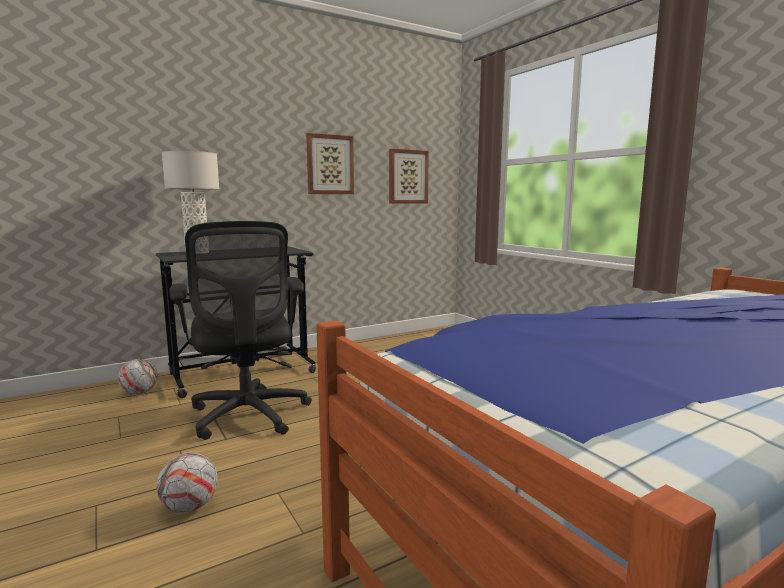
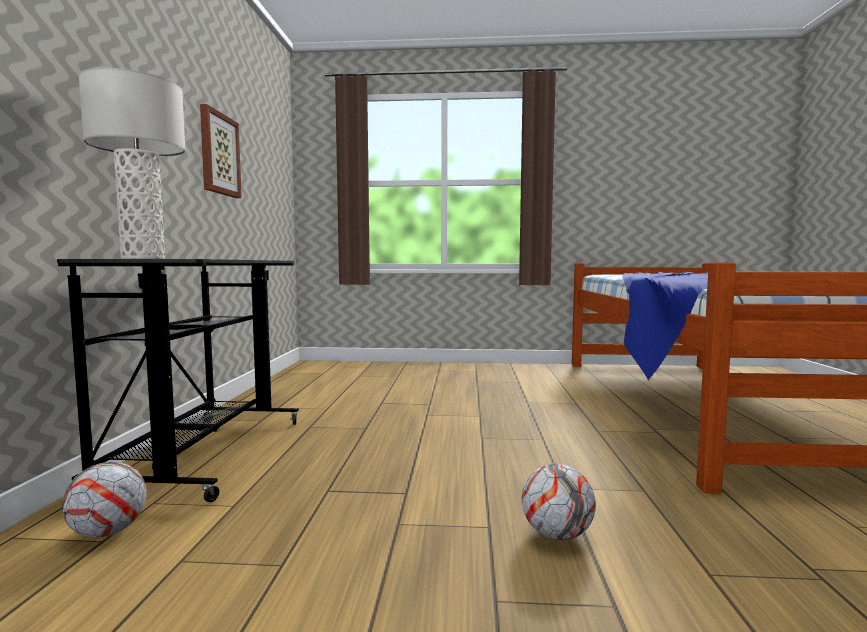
camera: 55 degrees left, 5 degrees down
black office chair [169,221,312,440] -> none
picture [389,149,429,204] -> none

